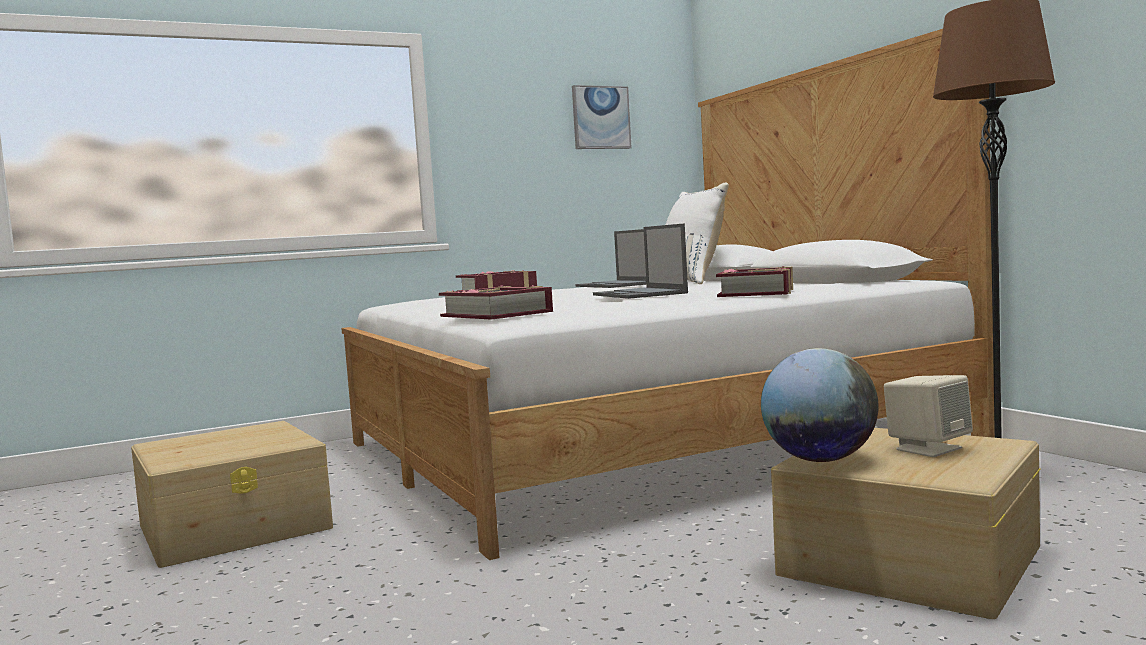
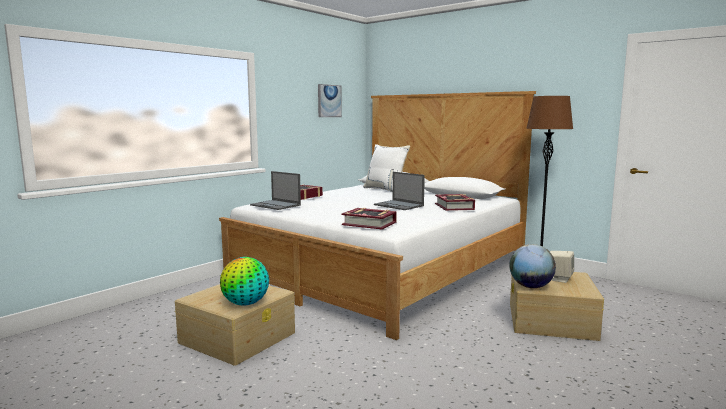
camera: 25 degrees left, 5 degrees up
laptop [575,229,646,288] -> laptop moved to [250,171,301,210]
none -> globe [220,257,269,305]

